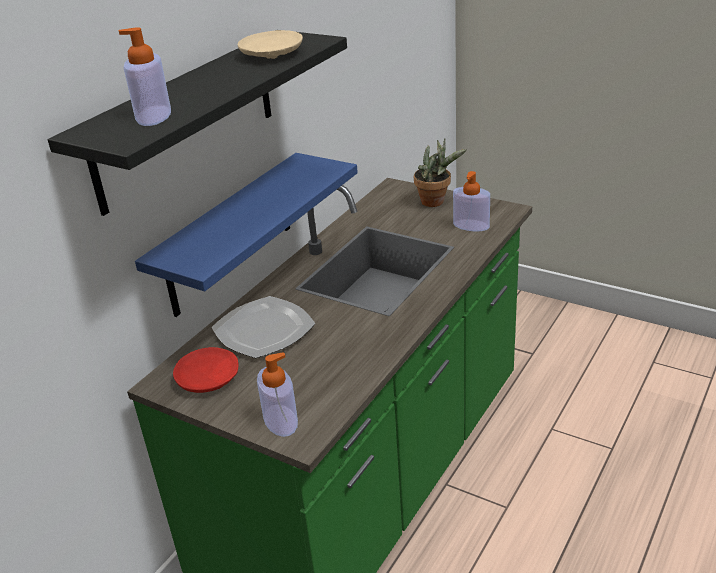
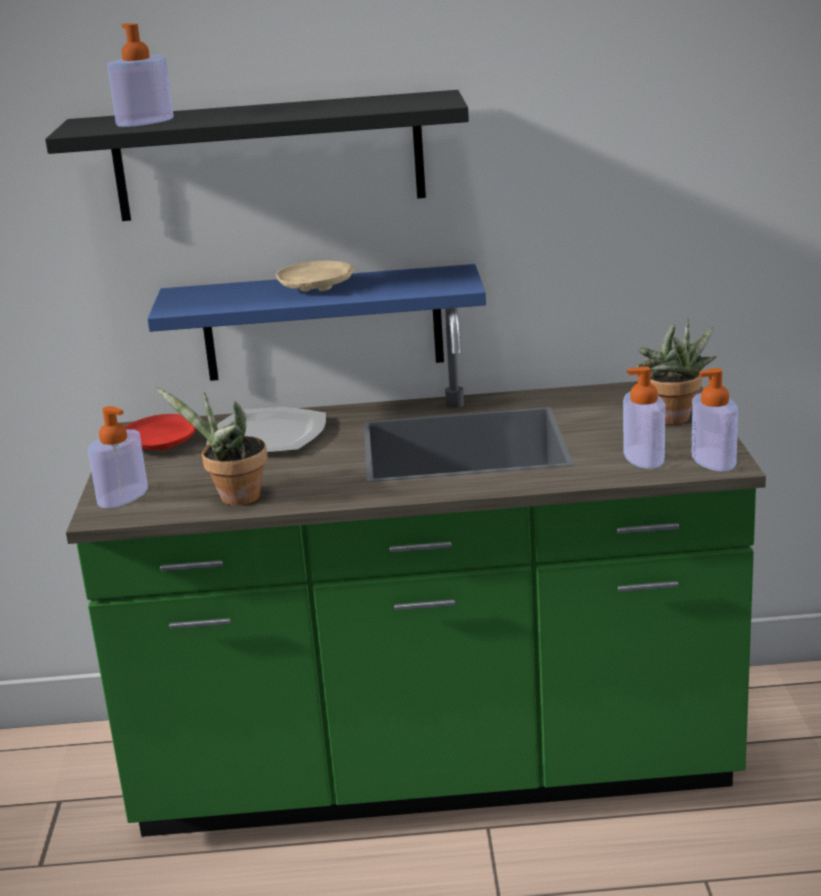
camera: 55 degrees right, 10 degrees down
beige plate [238,30,303,59] -> beige plate moved to [276,261,354,292]
none -> potted plant [155,386,267,505]
none -> soap dispenser [692,368,738,471]

